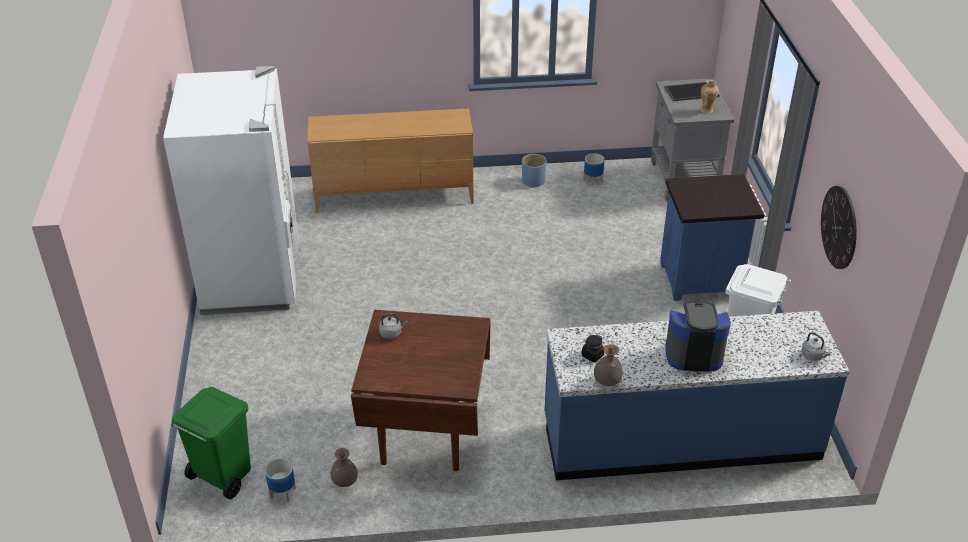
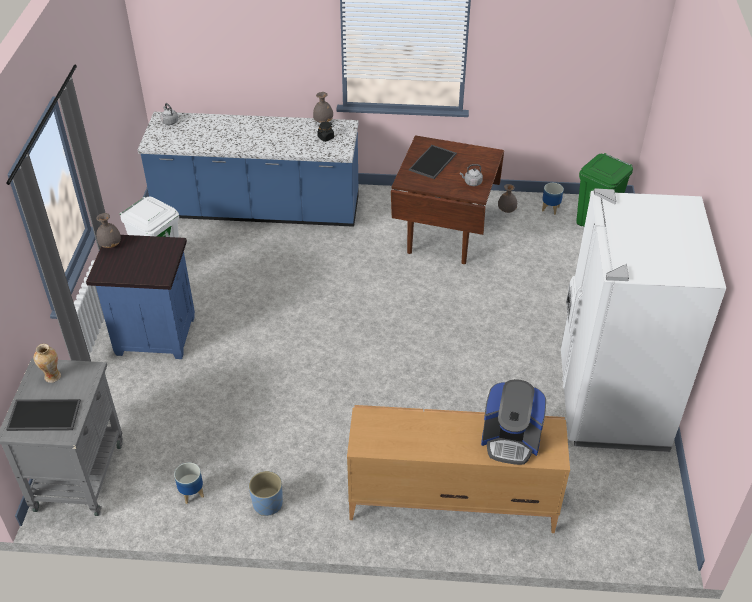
camera: 170 degrees left, 5 degrees up
coffee machine [665,302,731,371] -> coffee machine moved to [481,379,546,465]
wall clock [821,186,857,269] -> none
none -> grey vase [96,213,121,248]
none -> tray [409,145,457,179]

